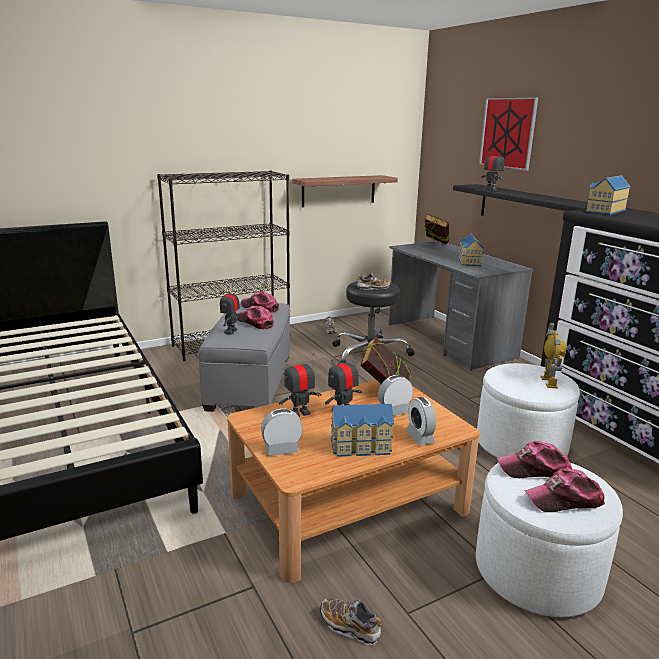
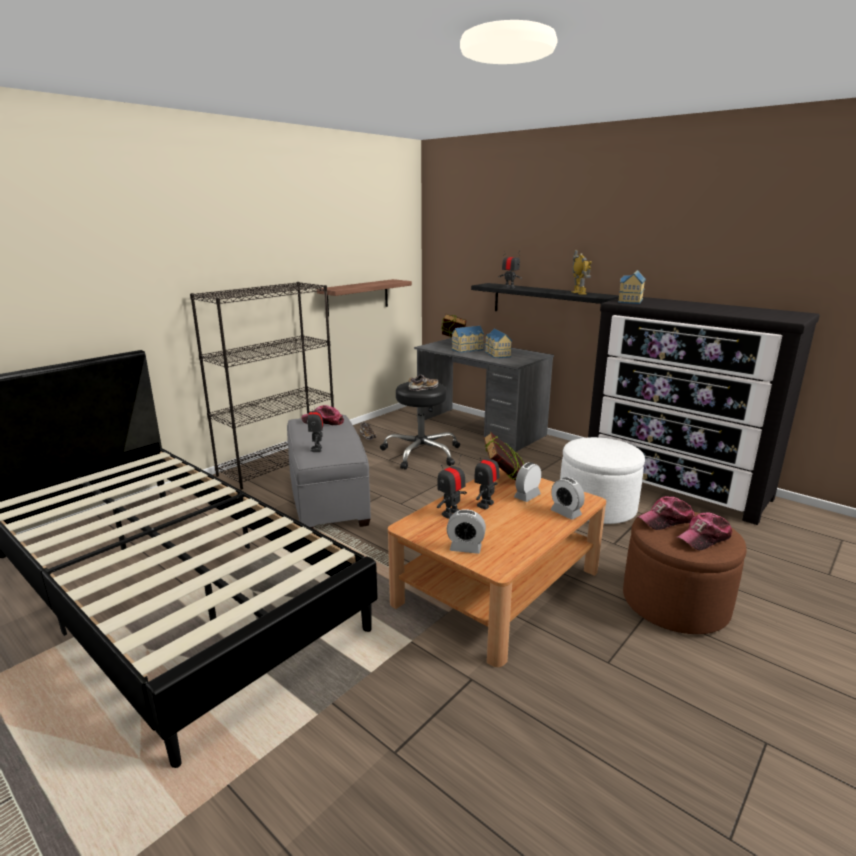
camera: 20 degrees left, 0 degrees up
cap [237,306,274,329] -> none
alarm clock [261,409,303,456] -> alarm clock turned 135 degrees counterclockwise [447,509,486,554]
shoe [320,598,382,645] -> none
toy house [331,404,394,457] -> toy house moved to [452,326,484,353]
white ottoman [476,463,623,617] -> brown ottoman [623,511,747,634]
picture [479,97,538,171] -> none
toy robot [540,323,566,388] -> toy robot moved to [571,250,592,295]

